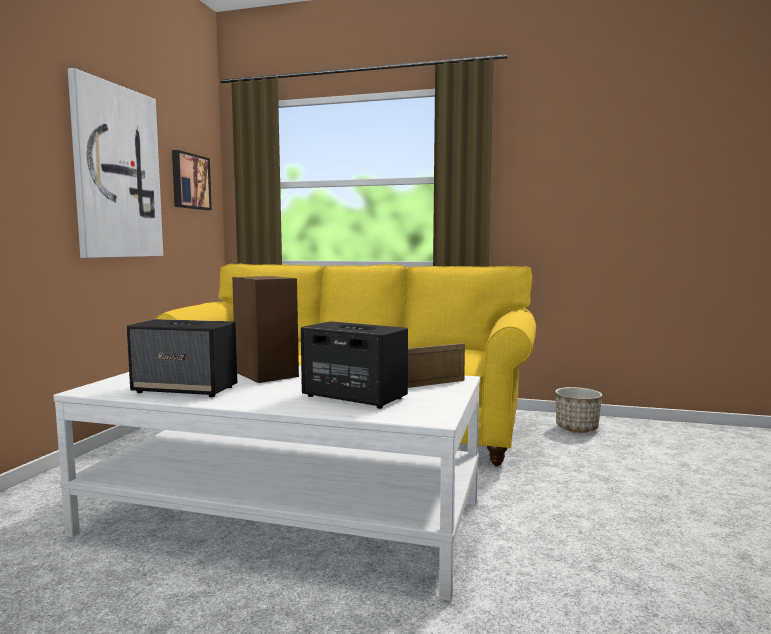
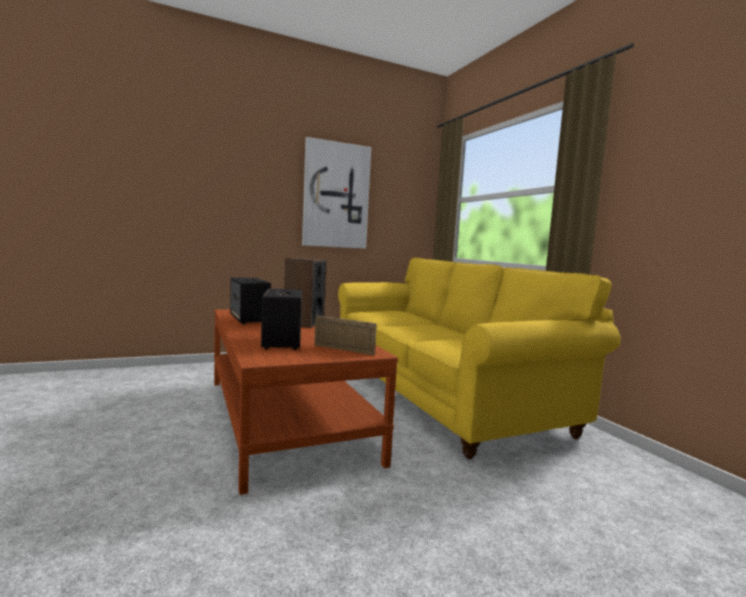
camera: 50 degrees right, 0 degrees up
white coffee table [53,366,480,601] -> brown coffee table [214,309,398,495]
picture [172,150,212,210] -> none
planter [555,387,602,433] -> none

